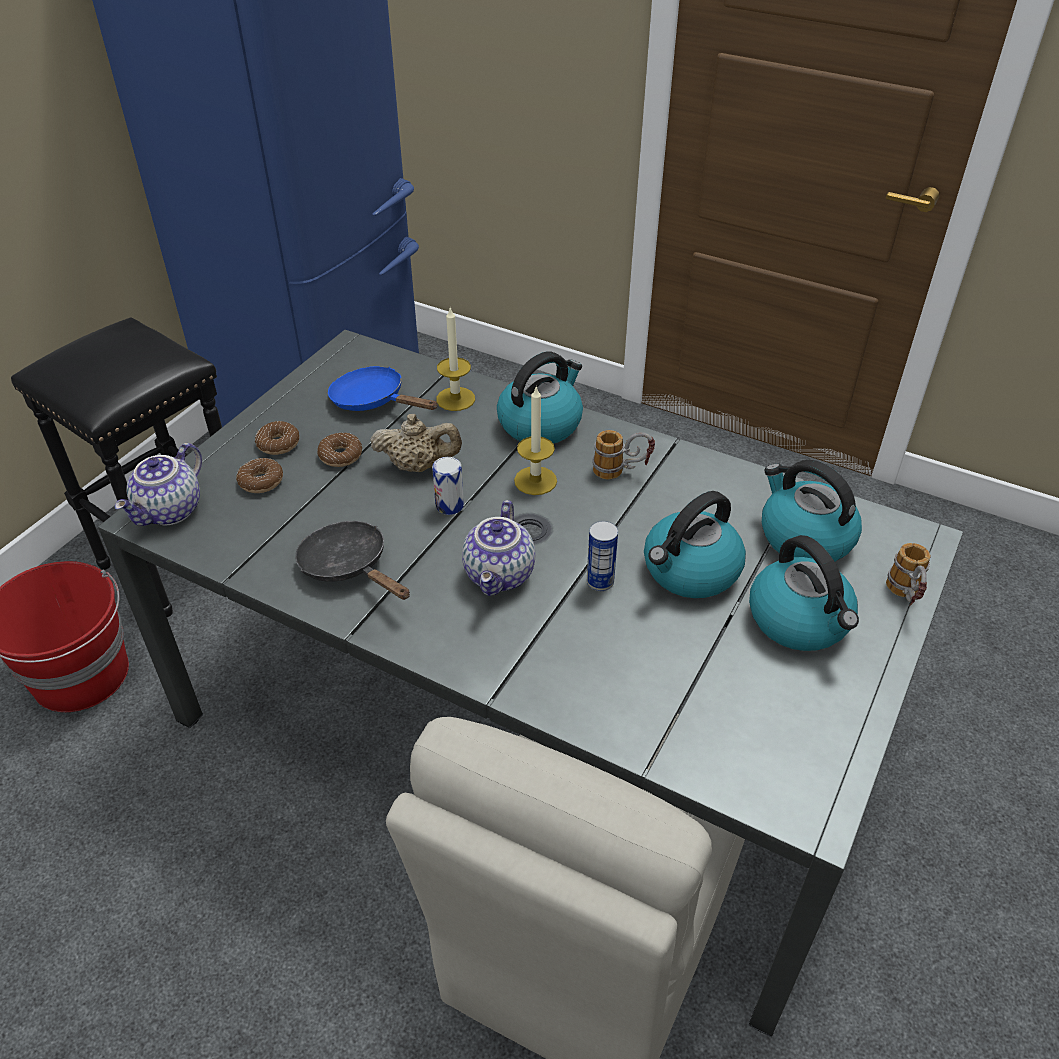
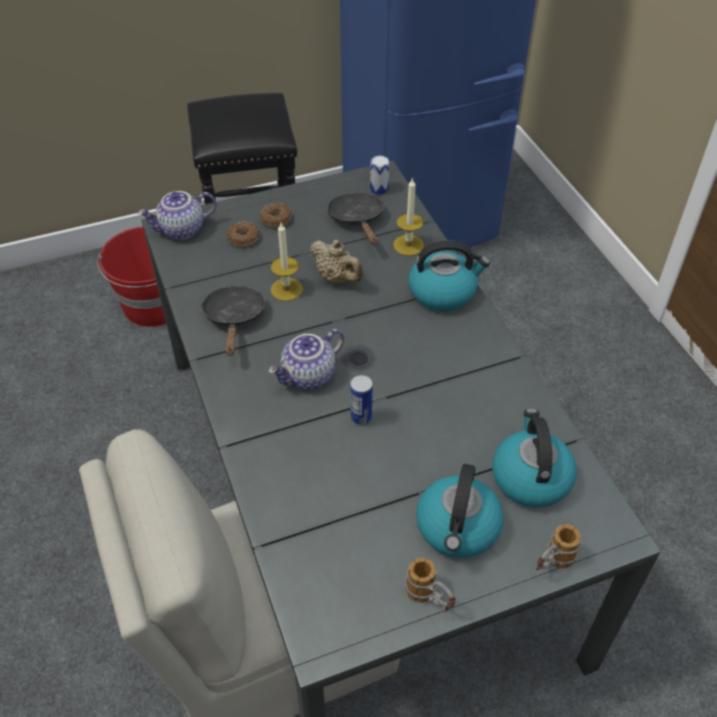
camera: 40 degrees right, 5 degrees up
donut [317,433,362,467] -> none
blue frying pan [328,366,438,411] -> black frying pan [327,192,384,245]
can [432,457,464,515] -> can moved to [370,156,389,195]
candle [514,386,557,495] -> candle moved to [271,223,303,301]
mug [593,430,655,479] -> mug moved to [405,558,456,612]
kettle [644,491,746,598] -> none

